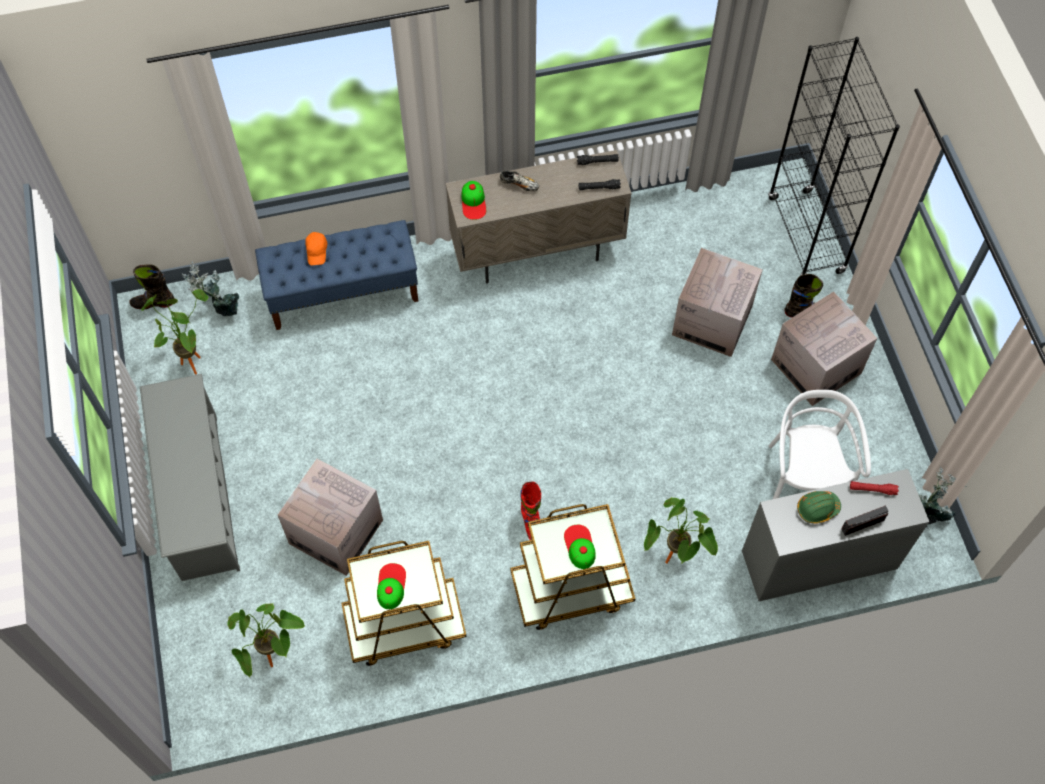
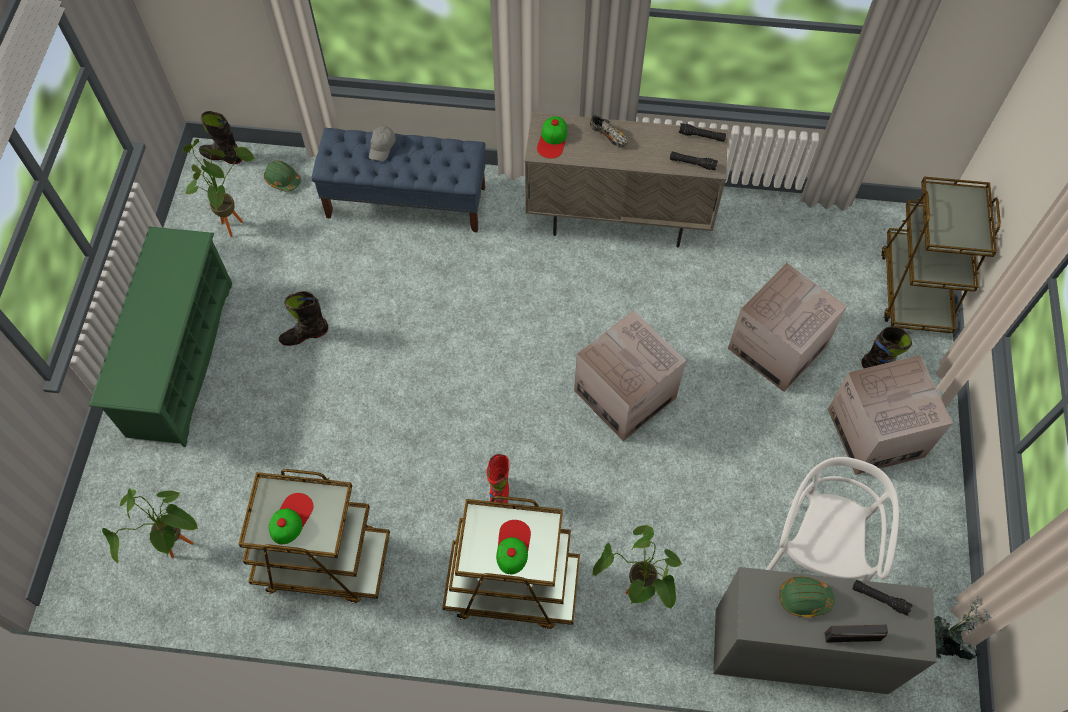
camera: 20 degrees right, 0 degrees up
grey shoe rack [140,374,240,581] -> green shoe rack [89,227,232,447]
potted plant [182,261,240,316] -> green hard hat [264,160,301,192]
cardboard box [278,459,383,576] -> cardboard box moved to [574,310,686,441]
orange cap [305,232,327,265] -> grey cap [369,126,396,161]
black bookcase [768,37,900,276] -> brown cart [881,177,1001,333]
red flashlight [850,481,899,495] -> black flashlight [853,580,913,616]
none -> black boot [279,291,328,346]

